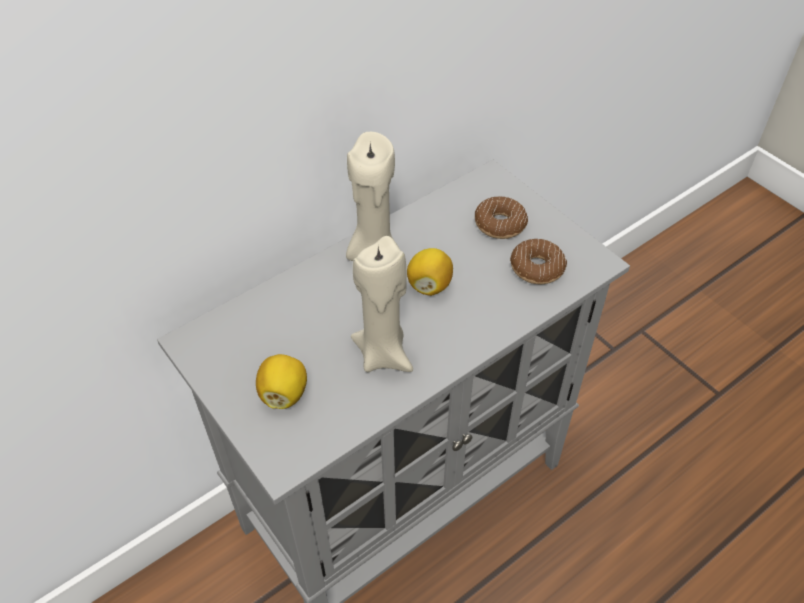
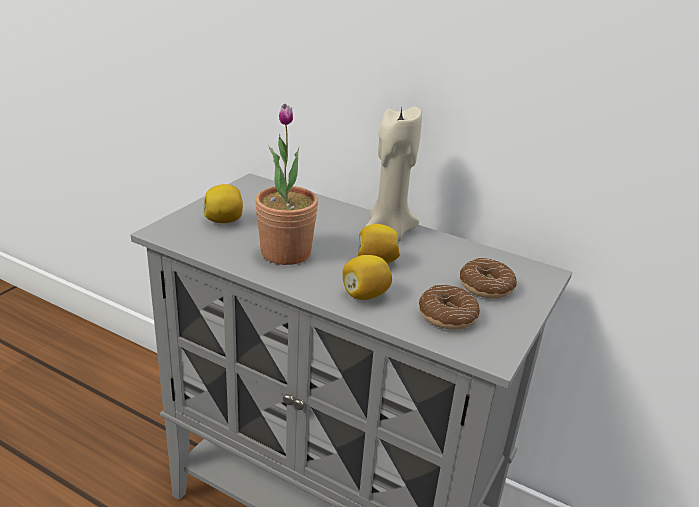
camera: 65 degrees right, 20 degrees down
beige candle [351,236,413,372] -> potted plant [255,104,318,265]
none -> lemon [343,255,392,300]

